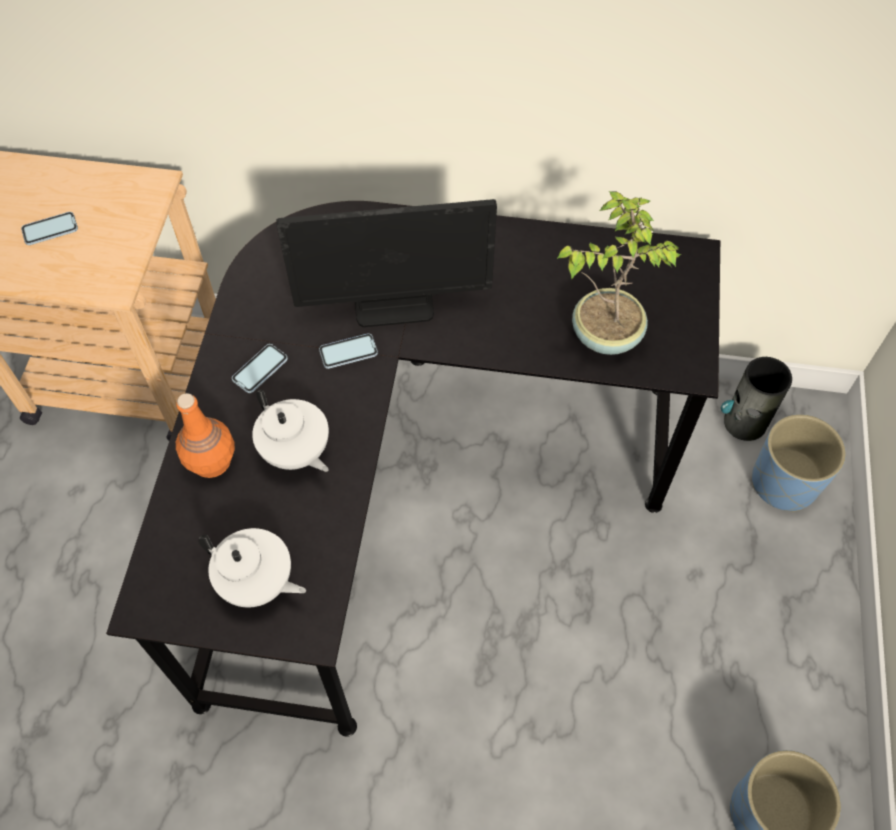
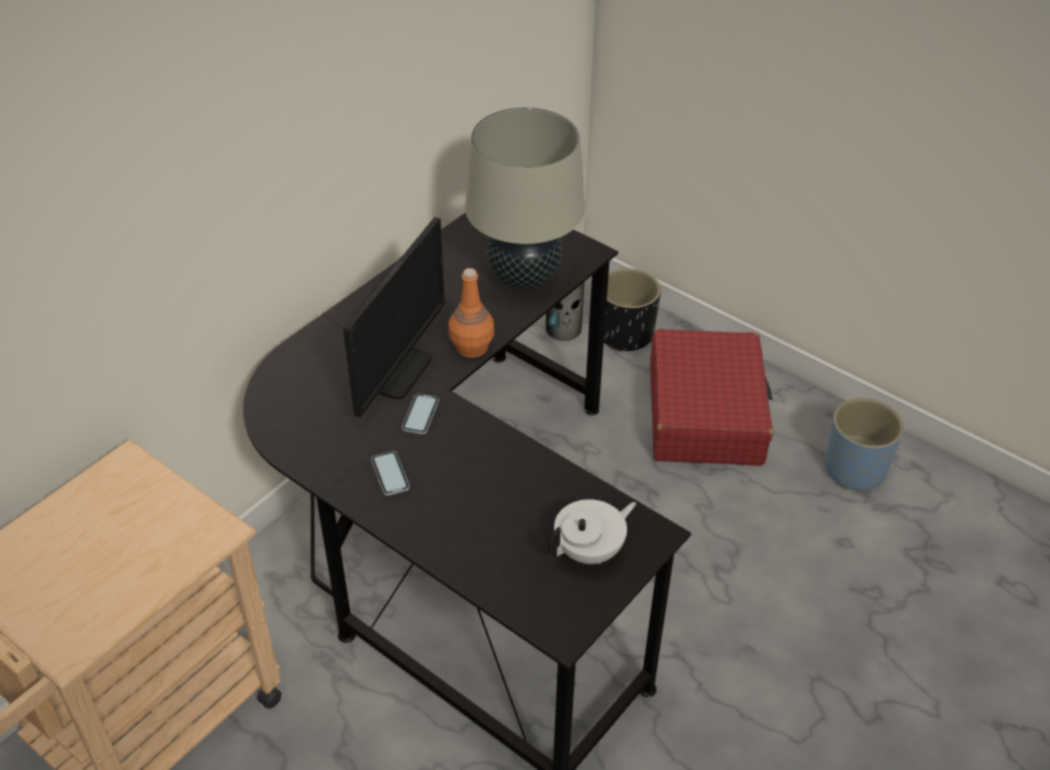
camera: 60 degrees left, 15 degrees down
phone [21,212,78,245] -> none
orange bottle [176,393,235,478] -> orange bottle moved to [448,268,494,358]
white teapot [252,390,329,472] -> none
potted plant [557,191,681,355] -> beige table lamp [465,108,585,289]
blue planter [752,414,846,512] -> black planter [604,268,661,352]
none -> red suitcase [650,329,773,466]

